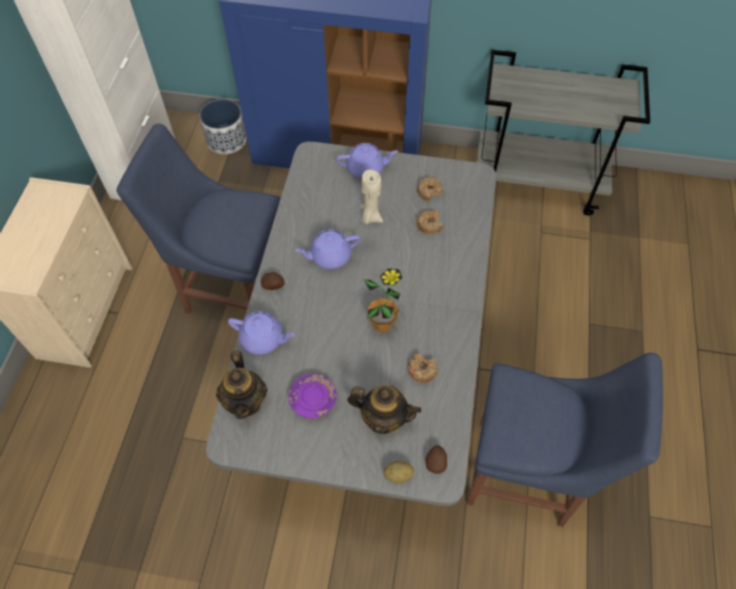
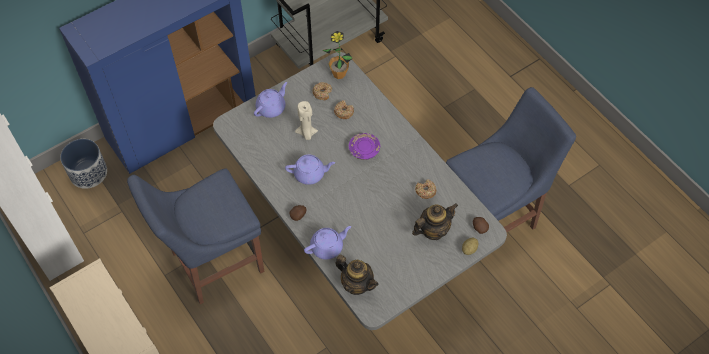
camera: 45 degrees left, 0 degrees up
purple plate [288,374,337,418] -> purple plate moved to [349,133,380,160]
purple teapot [295,229,360,269] -> purple teapot turned 120 degrees counterclockwise [285,154,335,185]
potted plant [364,269,403,332] -> potted plant moved to [322,31,353,79]

